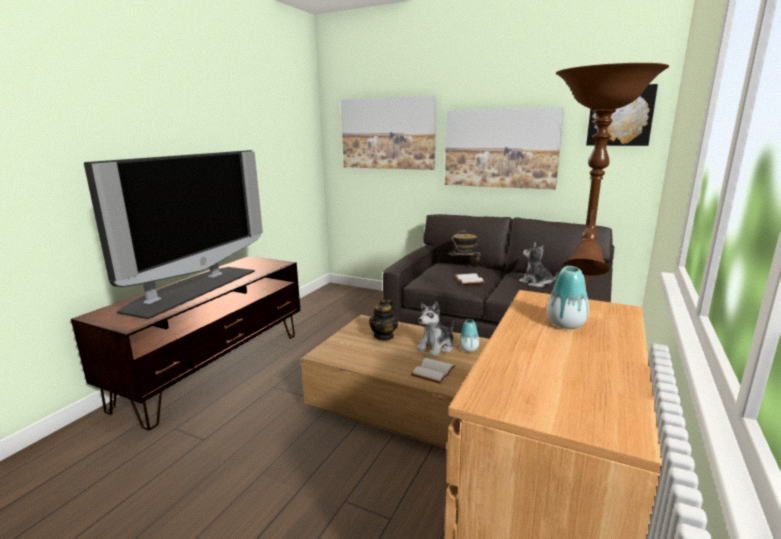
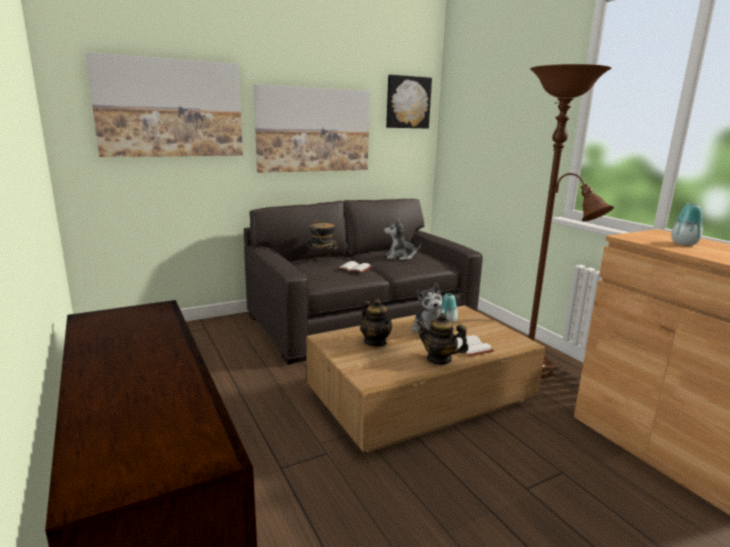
camera: 55 degrees left, 0 degrees up
television [84,150,263,319] -> none
none -> teapot [417,313,468,365]

